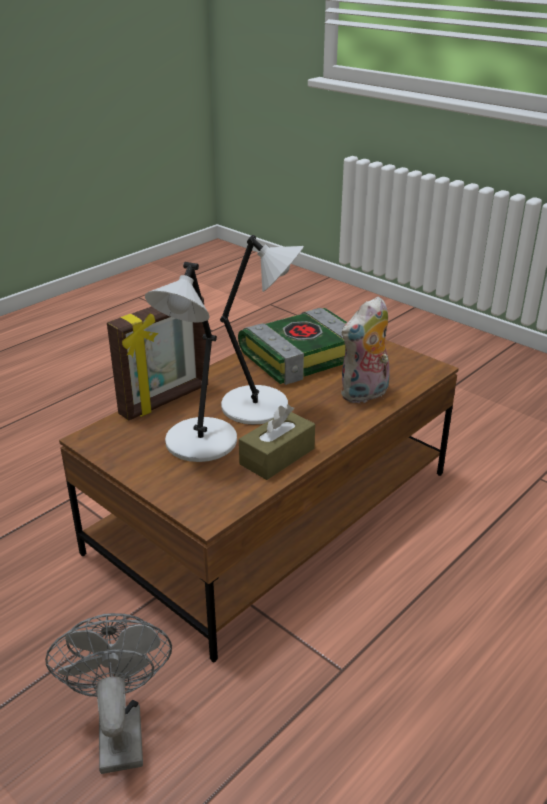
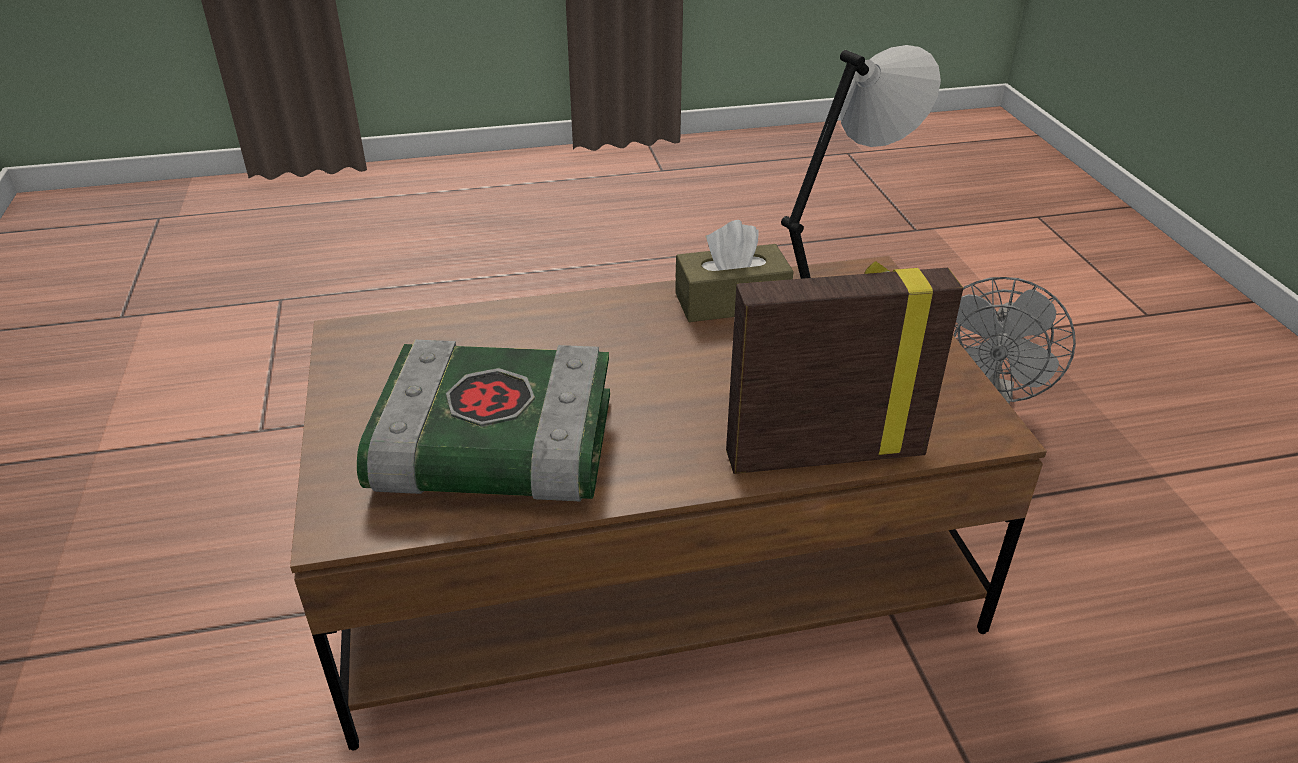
camera: 145 degrees left, 5 degrees up
grey table lamp [220,235,304,425] -> none
plush toy [341,296,390,403] -> none

